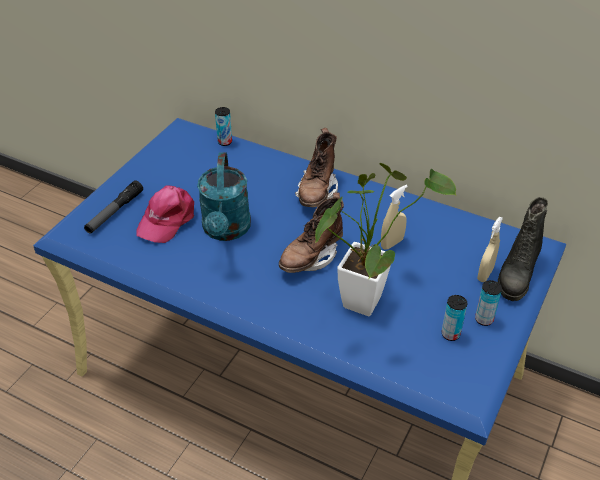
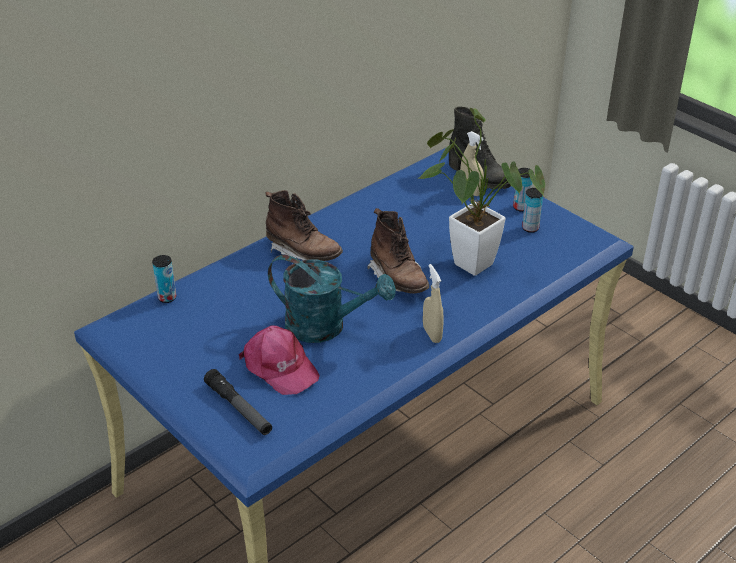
camera: 70 degrees left, 5 degrees down
beige spray bottle [381,185,408,250] -> beige spray bottle moved to [423,264,444,343]

